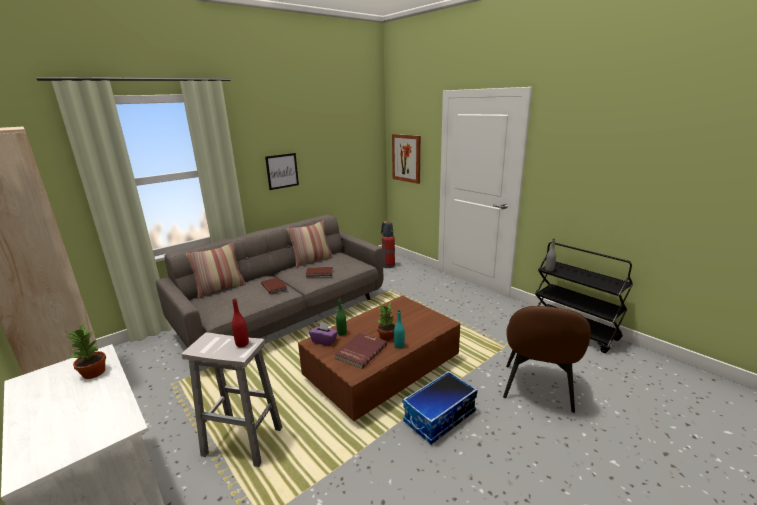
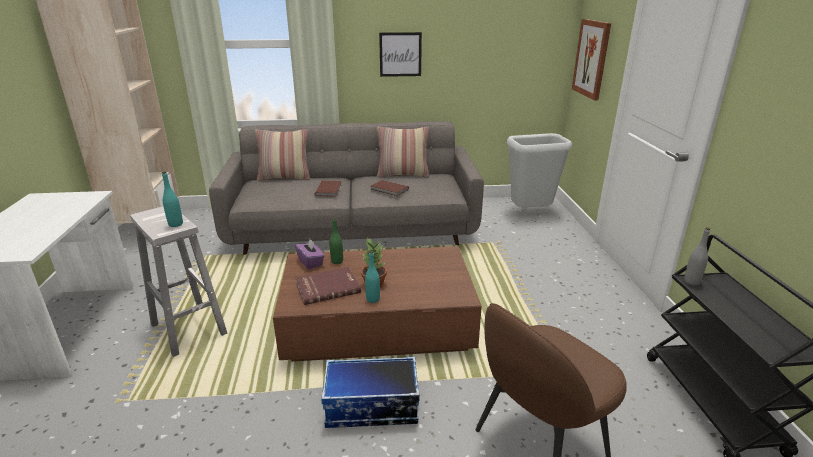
camera: 35 degrees right, 5 degrees up
potted plant [65,323,106,379] -> none
red bottle [232,298,249,347] -> turquoise bottle [162,171,183,227]
fire extinguisher [381,221,395,268] -> grey trash can [507,133,572,208]

